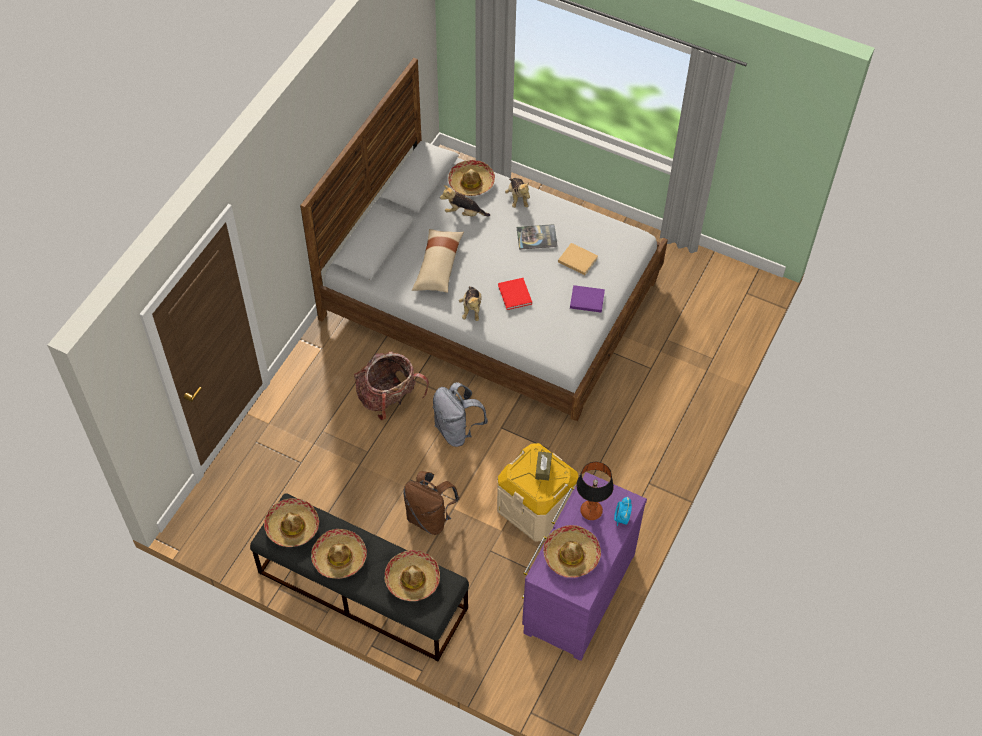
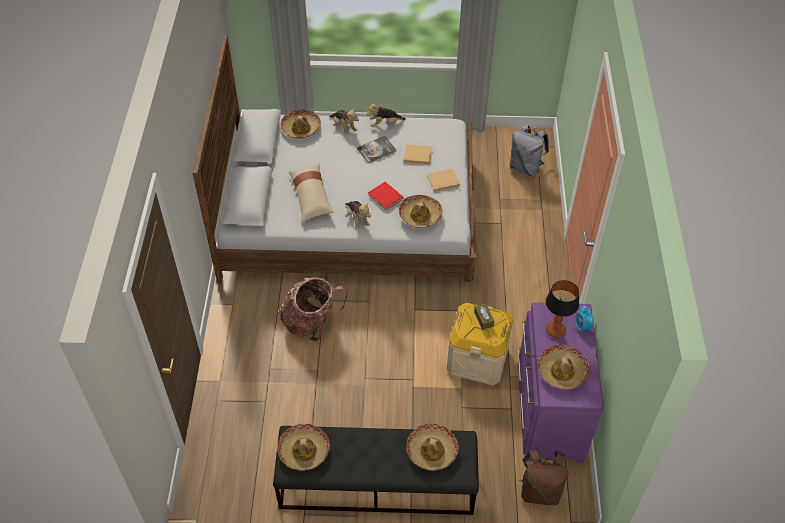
camera: 25 degrees left, 5 degrees down
hat [311,529,367,579] -> hat moved to [399,195,443,228]
brown backpack [403,471,460,535] -> brown backpack moved to [519,449,568,506]
grey backpack [433,382,488,447] -> grey backpack moved to [509,125,549,176]
plush toy [440,185,490,216] -> plush toy moved to [367,103,406,127]
purple book [570,285,605,313] -> beige book [427,168,460,192]

